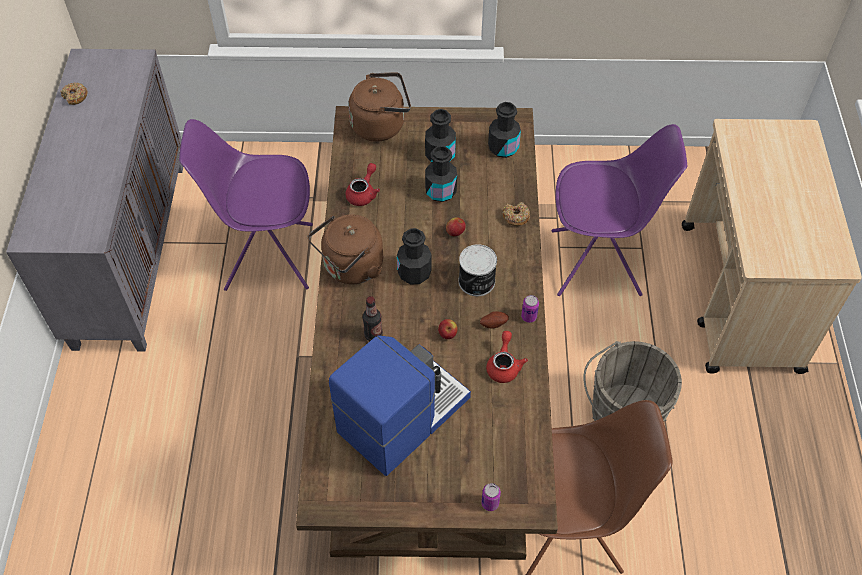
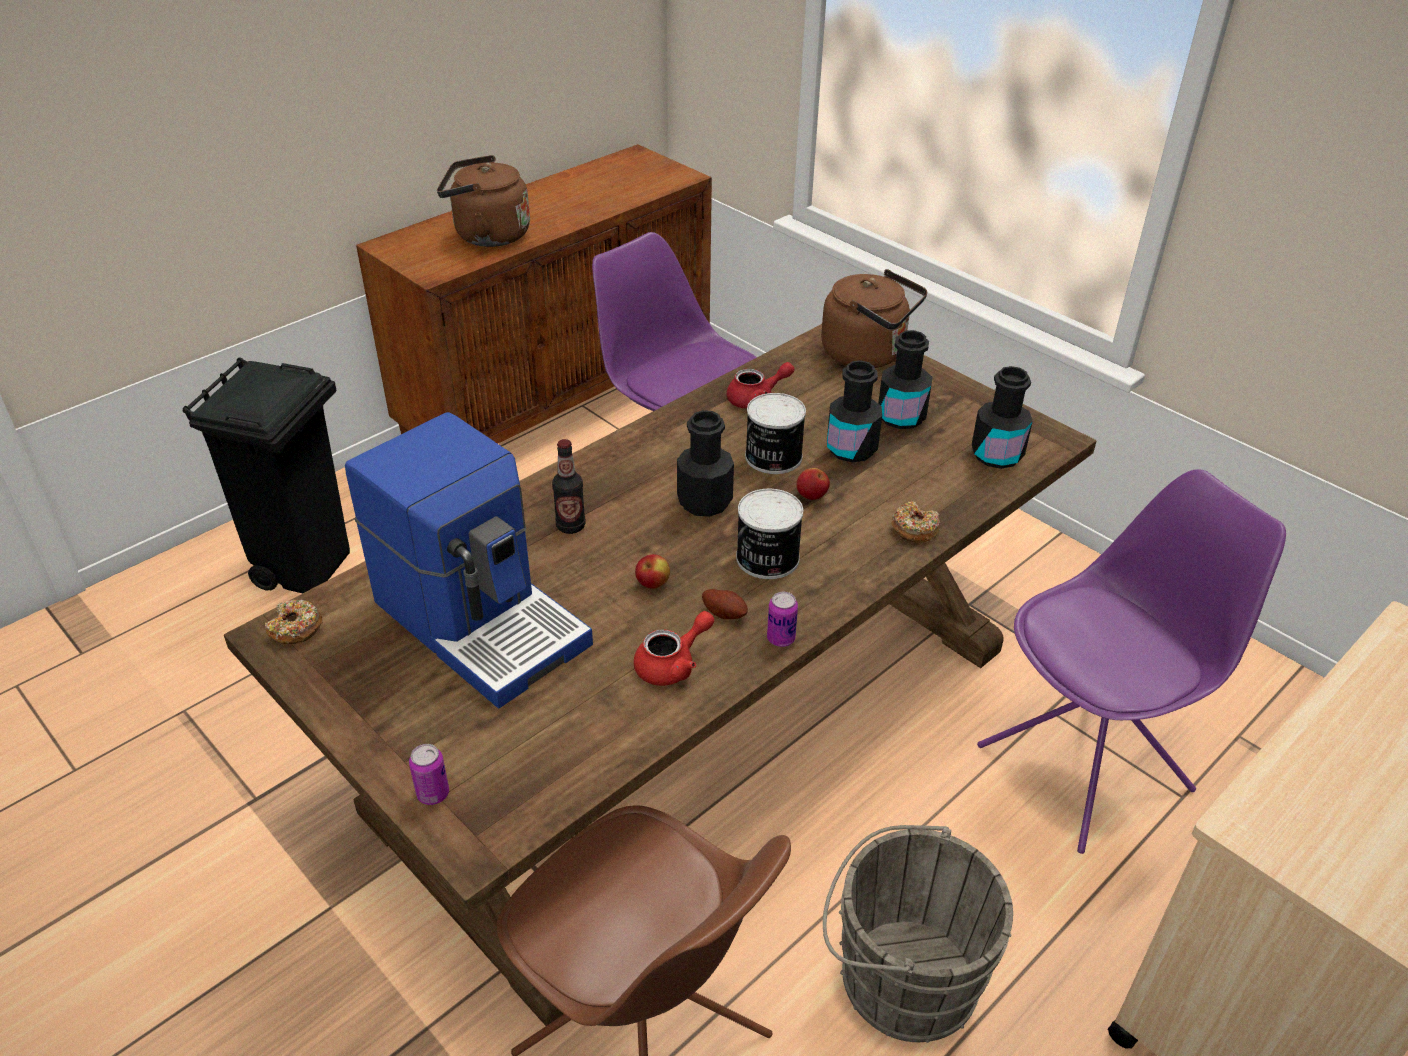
camera: 45 degrees right, 15 degrees down
grey cabinet [6,49,183,352] -> brown cabinet [356,144,712,444]
donut [61,82,87,105] -> donut moved to [265,600,323,644]
brown kettle [308,215,383,284] -> brown kettle moved to [437,155,530,247]
coffee machine [329,335,471,476] -> coffee machine turned 45 degrees clockwise [345,412,593,709]
purple chair [551,124,687,296] -> purple chair turned 75 degrees counterclockwise [977,469,1286,854]
none -> black trash can [183,357,350,593]
none -> can [745,393,806,474]

